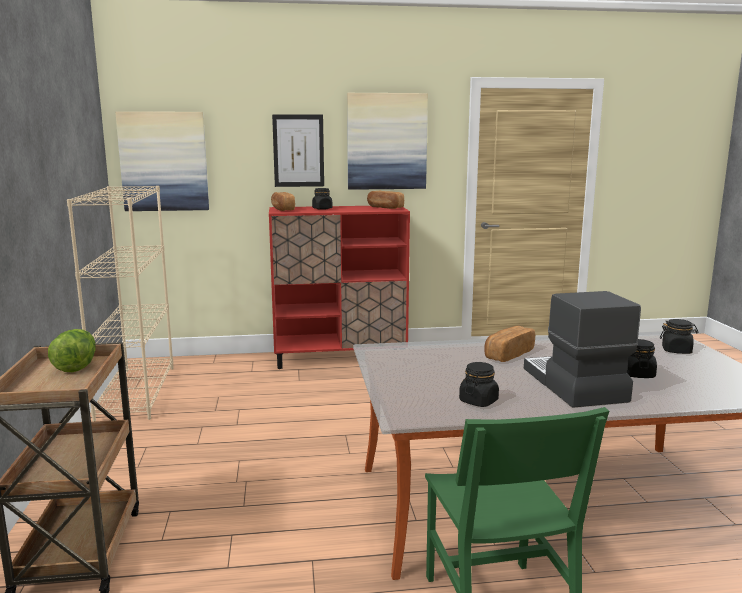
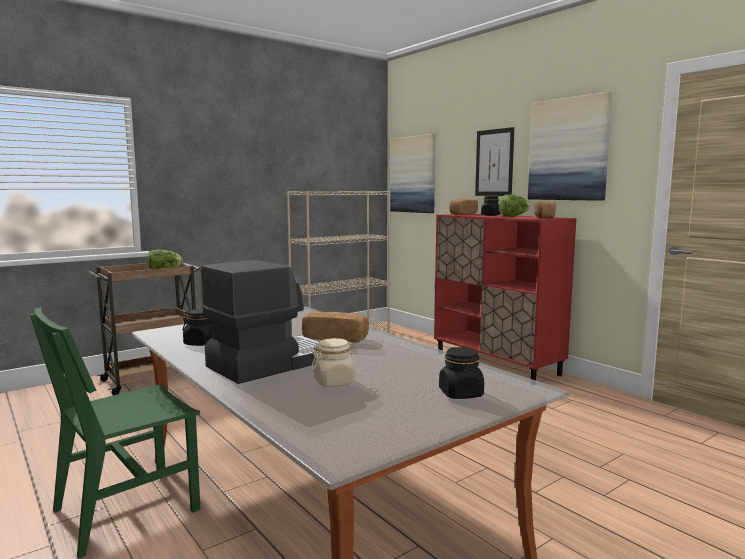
camera: 60 degrees right, 5 degrees down
black jar [627,339,657,378] -> beige jar [311,338,357,387]
none -> lettuce [499,194,530,217]

